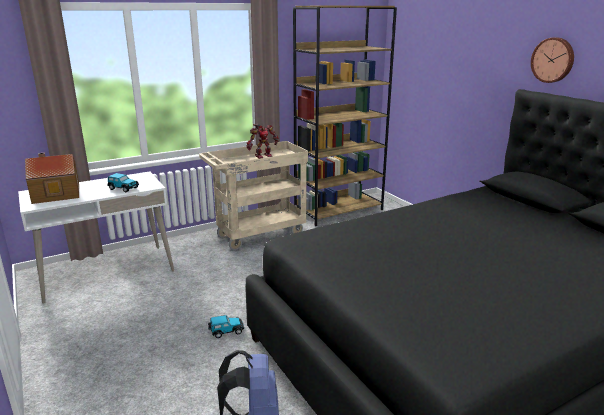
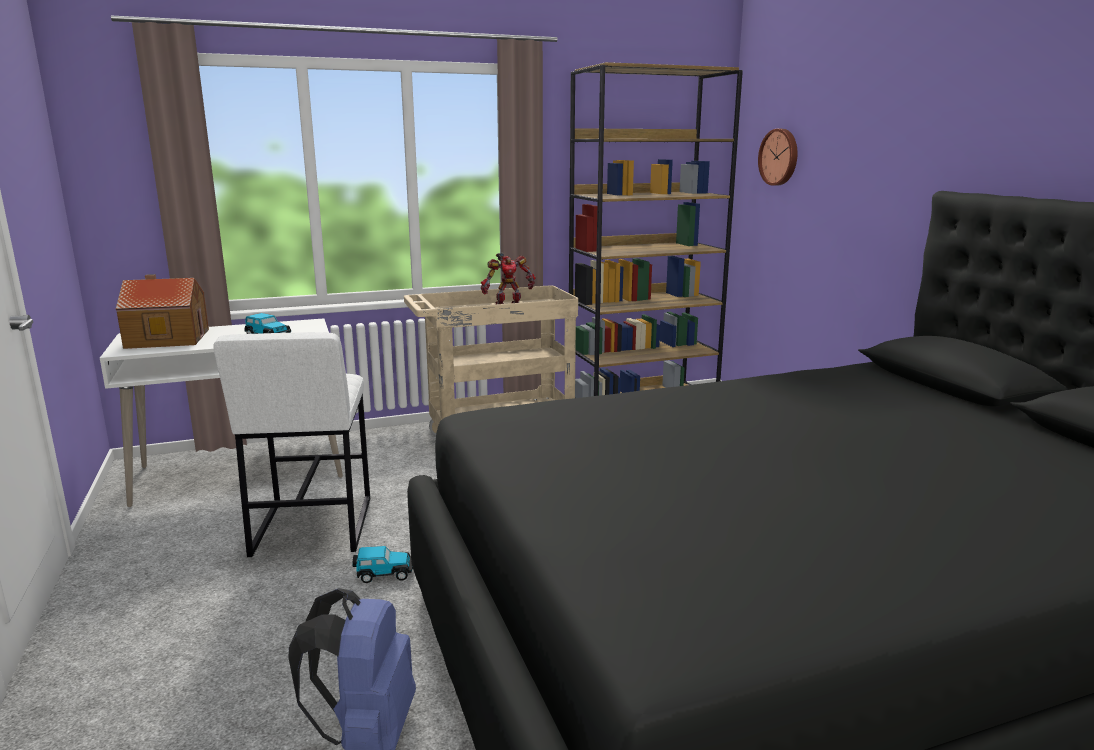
camera: 10 degrees right, 5 degrees down
wall clock [531,37,574,83] -> wall clock moved to [758,129,797,186]
none -> white chair [213,332,370,557]

